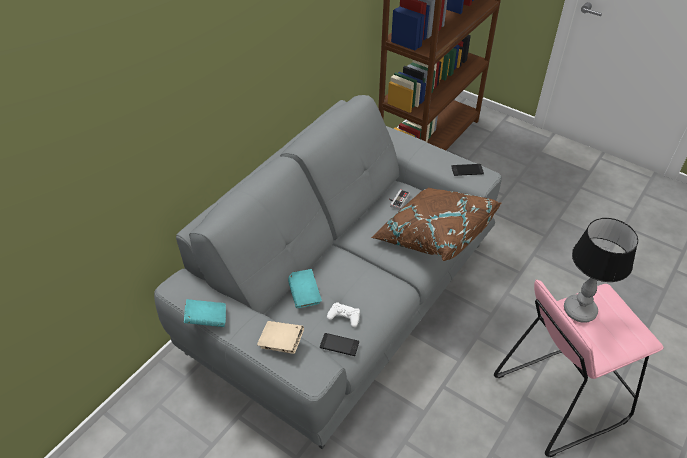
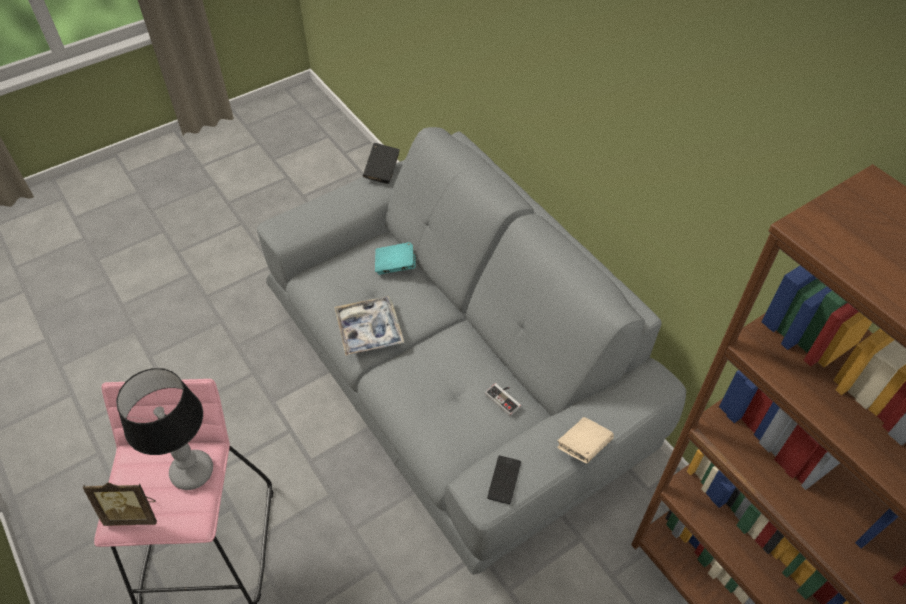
camera: 110 degrees right, 5 degrees up
turquoise book [184,299,226,327] -> black book [363,143,400,184]
beige book [257,321,304,354] -> beige book moved to [557,417,614,463]
phone [320,333,359,356] -> none
white game controller [327,302,360,327] -> none
brown pillow [371,187,502,261] -> none
none -> picture frame [83,482,157,526]
none -> tray [334,296,404,356]

